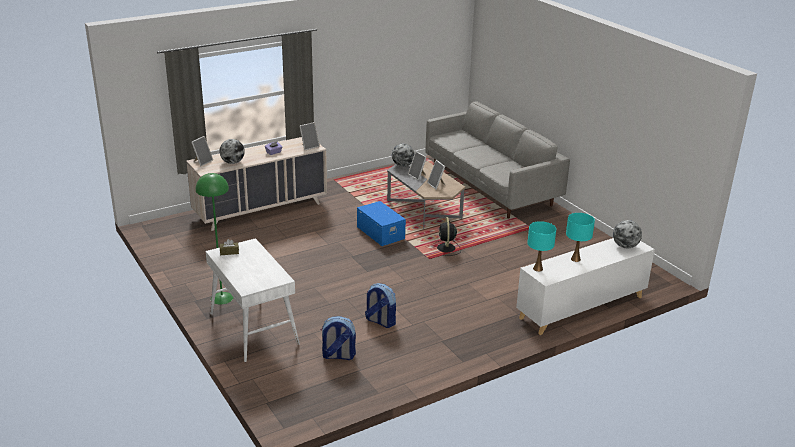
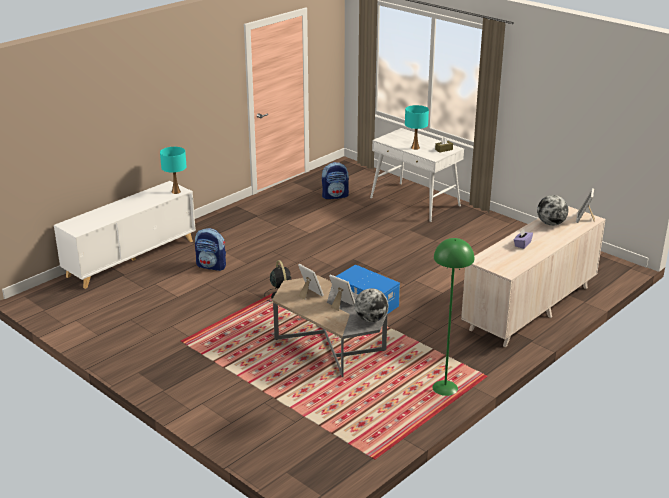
camera: 165 degrees right, 0 degrees up
green floor lamp [196,173,233,304] -> green floor lamp moved to [432,238,474,396]
picture frame [299,122,320,150] -> none
backpack [365,283,396,328] -> backpack moved to [195,228,226,271]
grey sofa [425,101,570,218] -> none
turquoise table lamp [566,213,595,262] -> turquoise table lamp moved to [405,105,429,150]
globe [613,220,642,248] -> none

